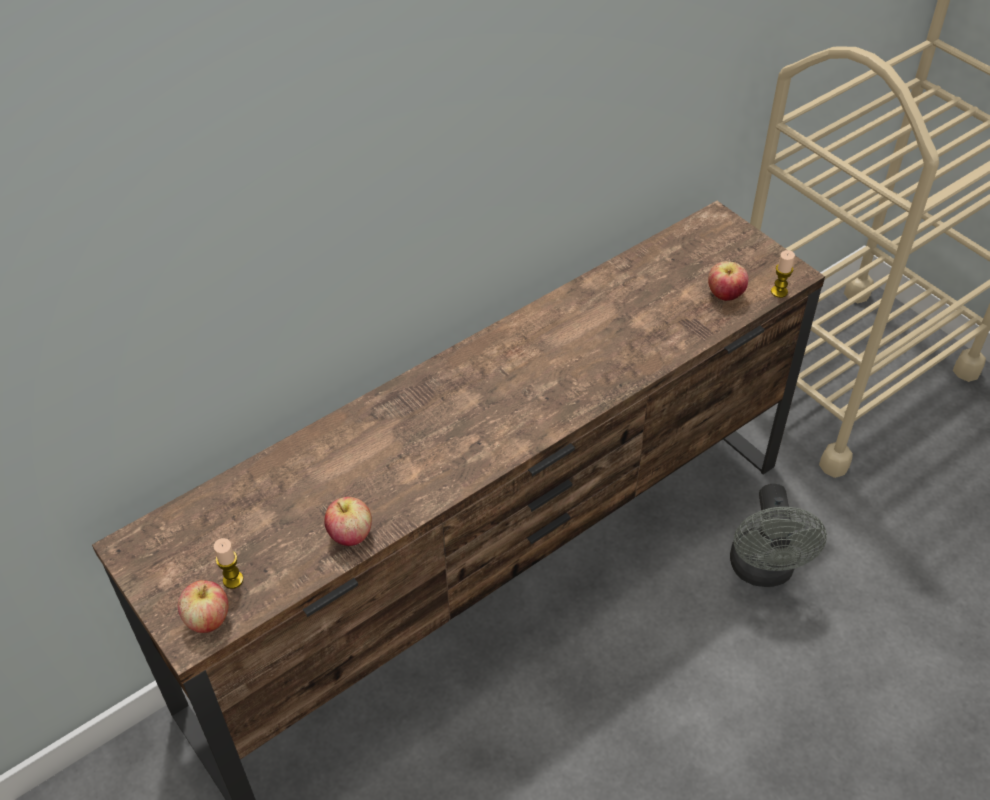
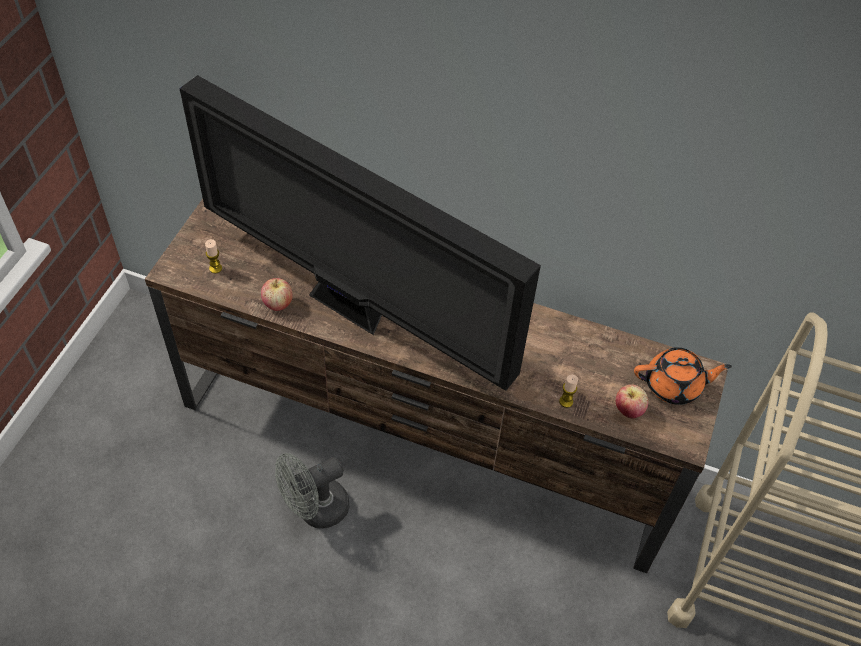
camera: 55 degrees right, 5 degrees up
apple [178,580,228,633] -> none
grey fan [730,484,827,587] -> grey fan moved to [275,453,349,529]
candle [771,250,795,298] -> candle moved to [559,375,578,408]
none -> television [179,75,541,391]
none -> orange teapot [634,347,732,405]

